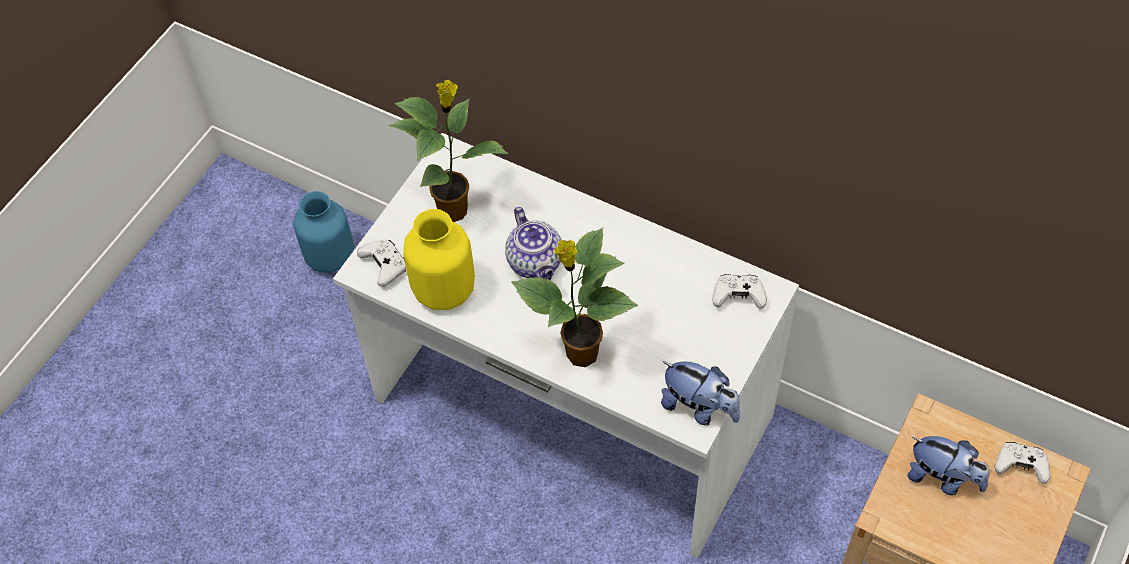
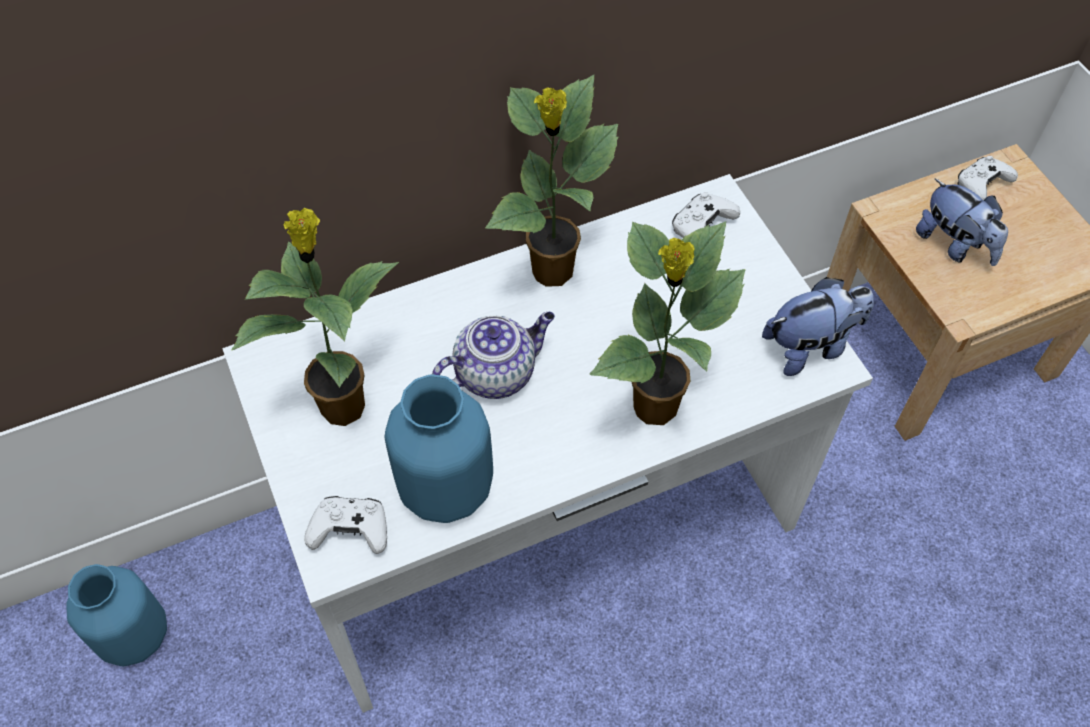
camera: 55 degrees left, 0 degrees up
yellow vase [403,209,475,310] -> blue vase [385,374,493,523]
teapot [505,207,561,280] -> teapot turned 45 degrees counterclockwise [432,312,555,399]
plush toy [907,436,990,495] -> plush toy turned 75 degrees clockwise [916,179,1008,266]
none -> potted plant [485,75,619,287]

